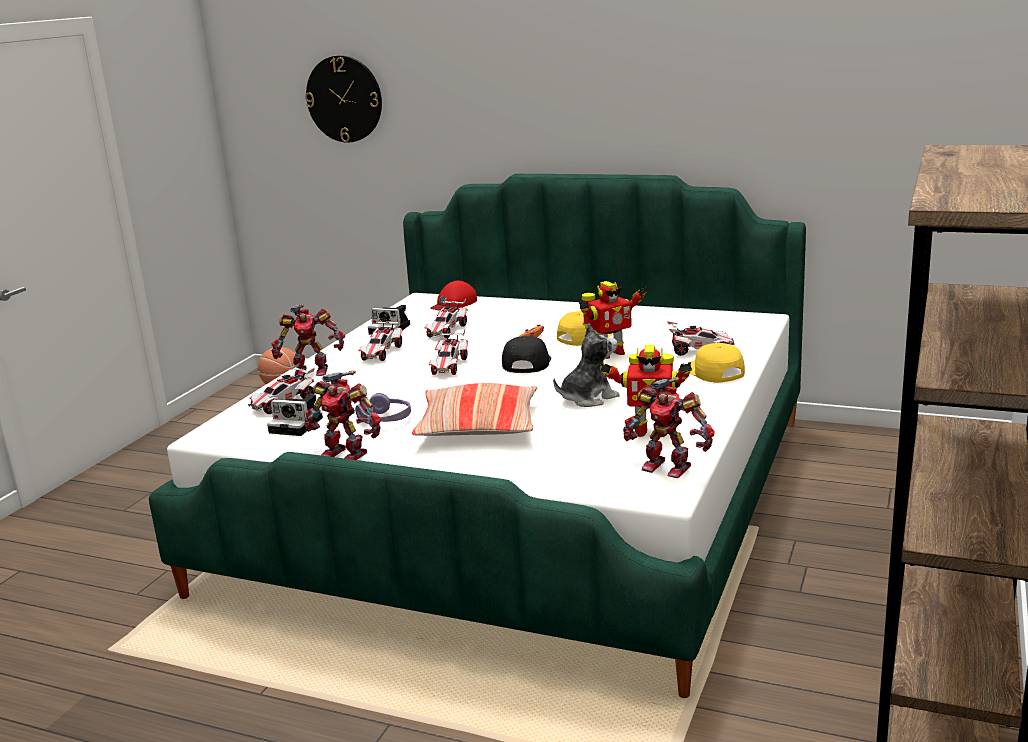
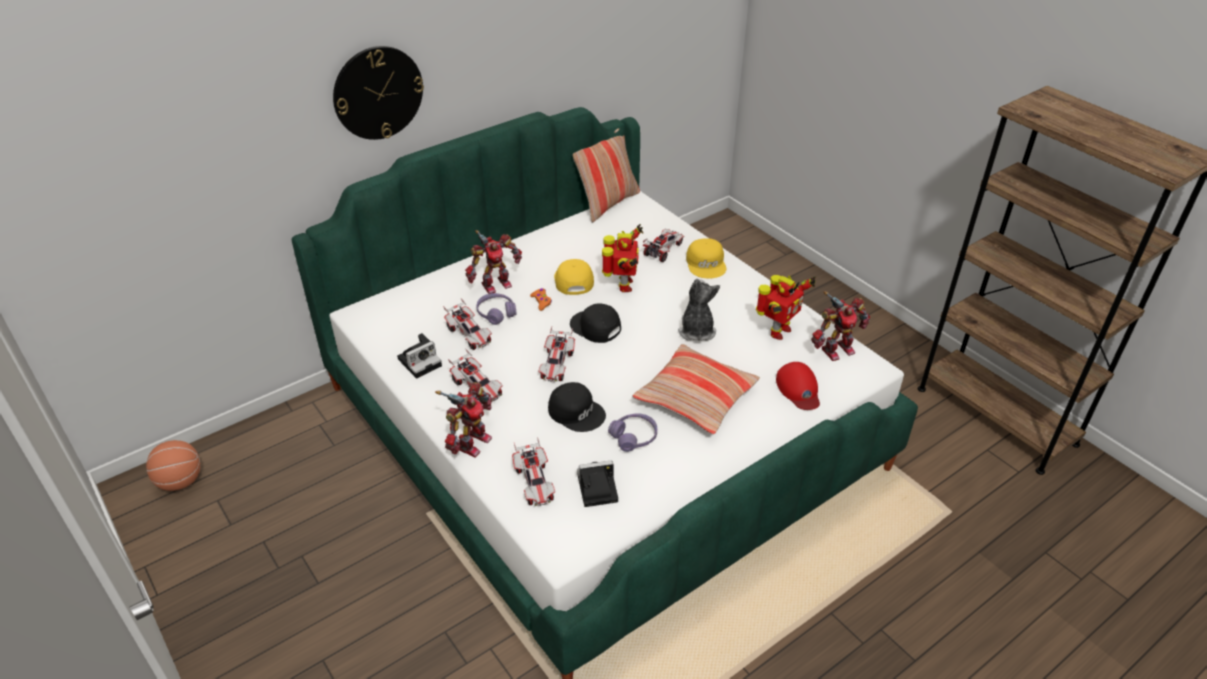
camera: 60 degrees left, 20 degrees up
camera [267,394,323,436] -> camera turned 150 degrees counterclockwise [577,461,618,507]
toy robot [304,370,381,460] -> toy robot moved to [465,230,522,294]
wall clock [305,55,382,143] -> wall clock moved to [333,46,424,140]
toy car [429,329,468,375] -> toy car turned 60 degrees clockwise [538,326,575,382]
red cap [430,281,477,311] -> red cap moved to [776,362,820,410]
yellow cap [689,343,745,383] -> yellow cap turned 105 degrees counterclockwise [686,238,726,279]
none -> purple headphones [476,293,517,325]
none -> black cap [548,382,606,432]
none -> pillow [573,128,640,223]

